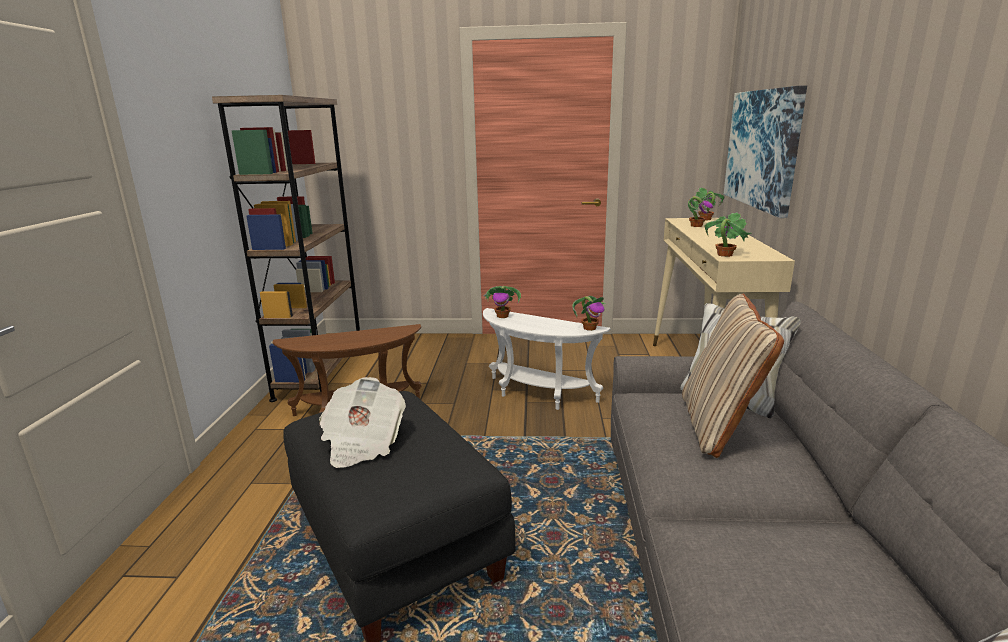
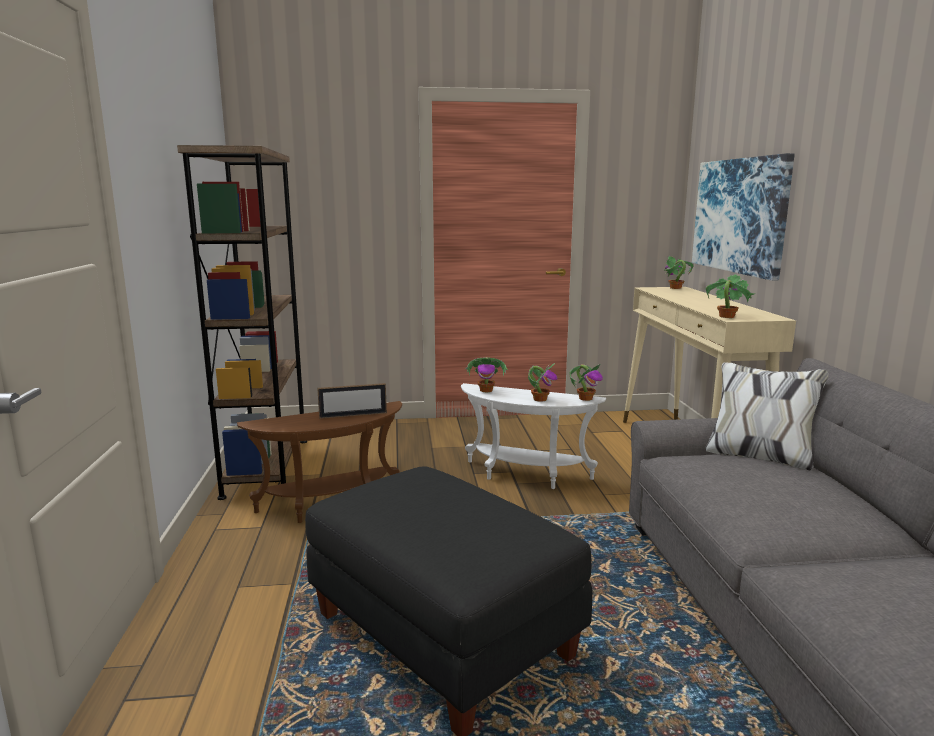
camera: 10 degrees left, 5 degrees down
newspaper [319,377,406,468] -> none
beige pillow [682,294,784,458] -> none
potted plant [688,194,713,227] -> potted plant moved to [528,363,558,402]
none -> picture frame [317,383,387,419]

